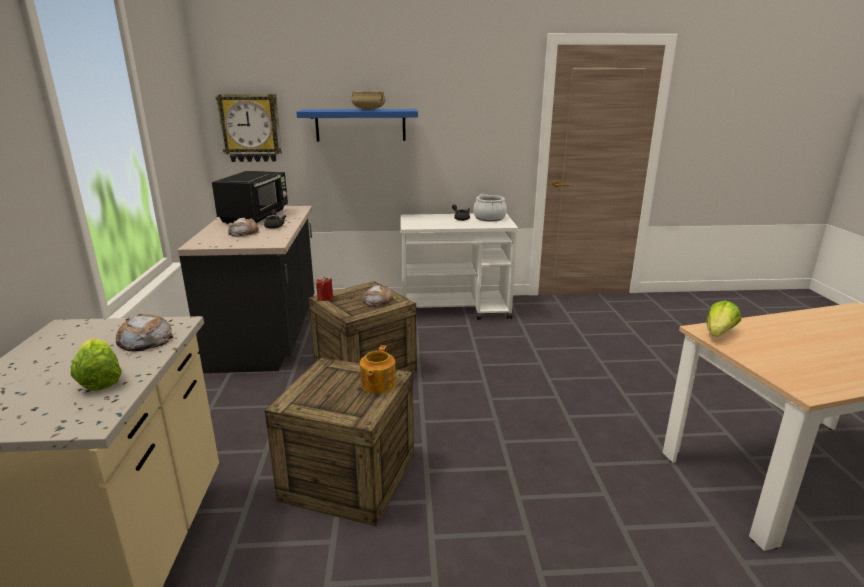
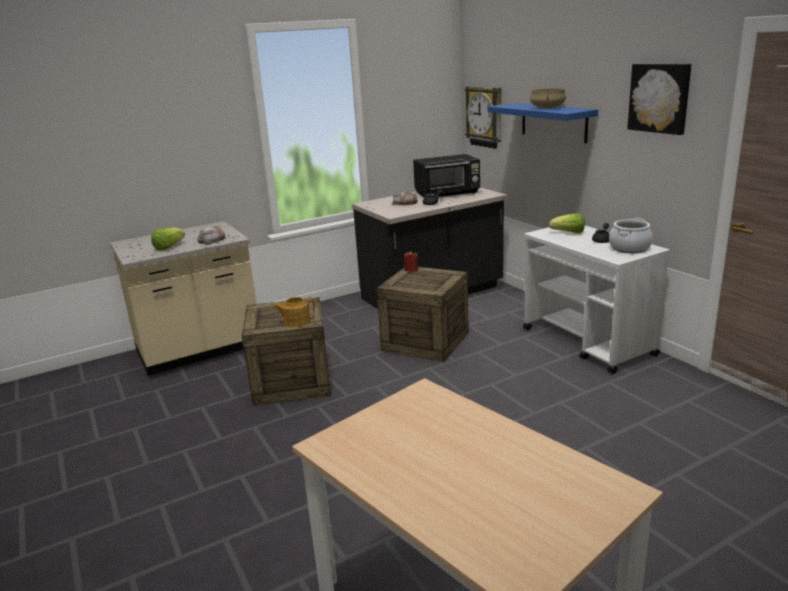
camera: 65 degrees right, 0 degrees up
bread [363,285,393,307] -> none
lettuce [707,300,741,337] -> lettuce moved to [549,213,585,233]
none -> picture [627,64,691,135]

